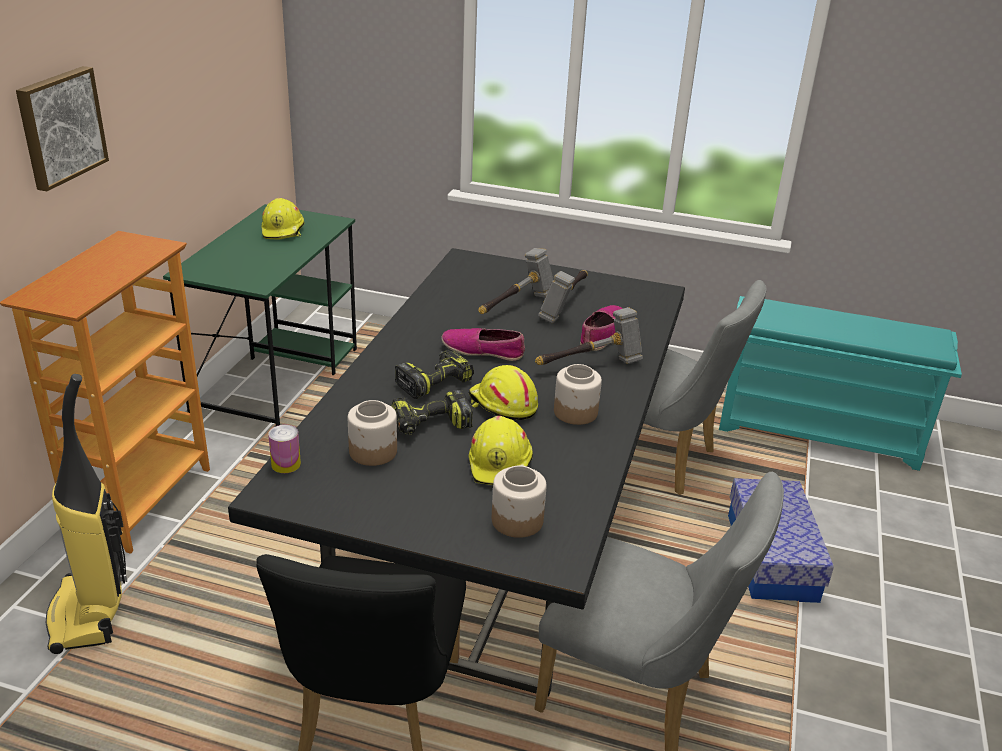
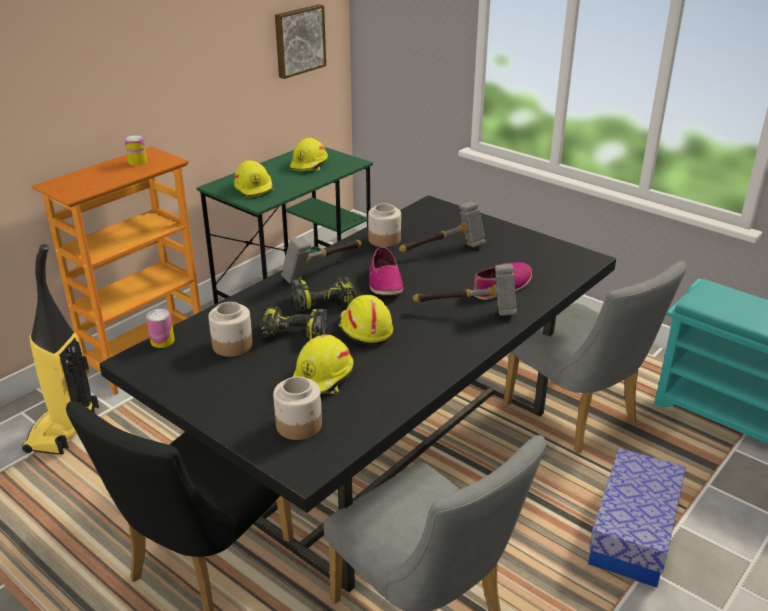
camera: 25 degrees right, 0 degrees up
picture [16,66,109,191] -> picture moved to [275,4,326,79]
shoe [441,328,525,361] -> shoe turned 135 degrees counterclockwise [369,247,403,295]
hammer [538,270,588,323] -> hammer moved to [281,236,361,284]
jar [554,364,602,425] -> jar moved to [368,203,401,247]
none -> can [124,135,147,166]
none -> yellow hard hat [234,160,274,197]

